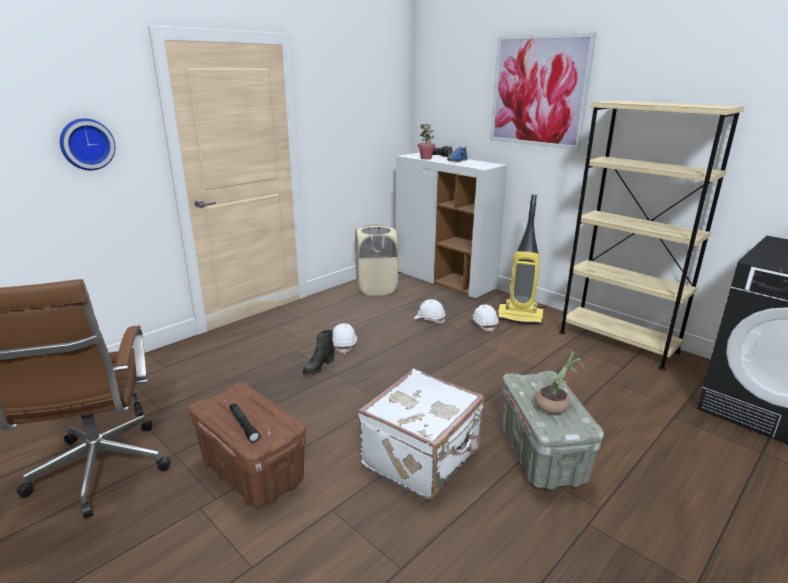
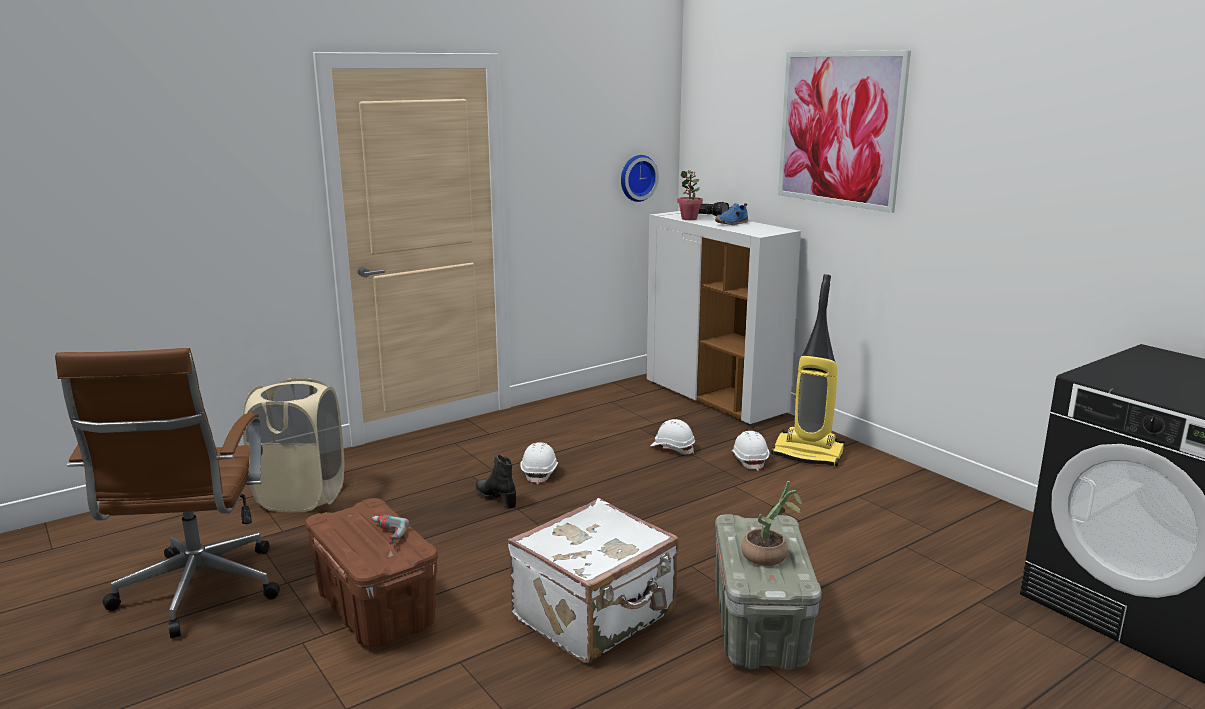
camera: 10 degrees right, 5 degrees down
wall clock [60,118,115,170] -> wall clock moved to [621,155,659,202]
black flashlight [229,403,260,443] -> none
black boot [303,330,335,375] -> black boot turned 90 degrees clockwise [475,455,516,509]
beige laundry basket [355,224,399,296] -> beige laundry basket moved to [243,378,344,513]
beige bookcase [559,100,745,370] -> none
none -> power drill [372,515,410,548]

